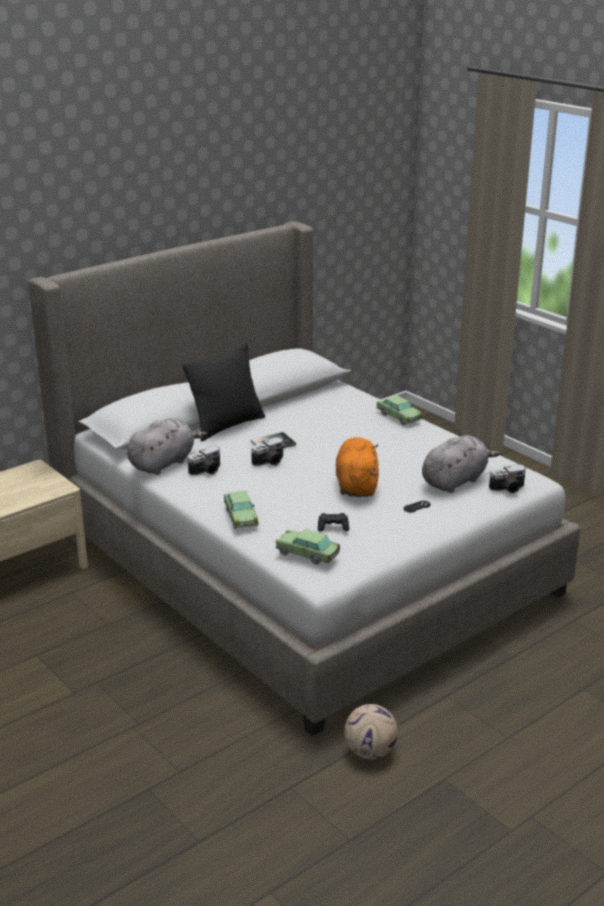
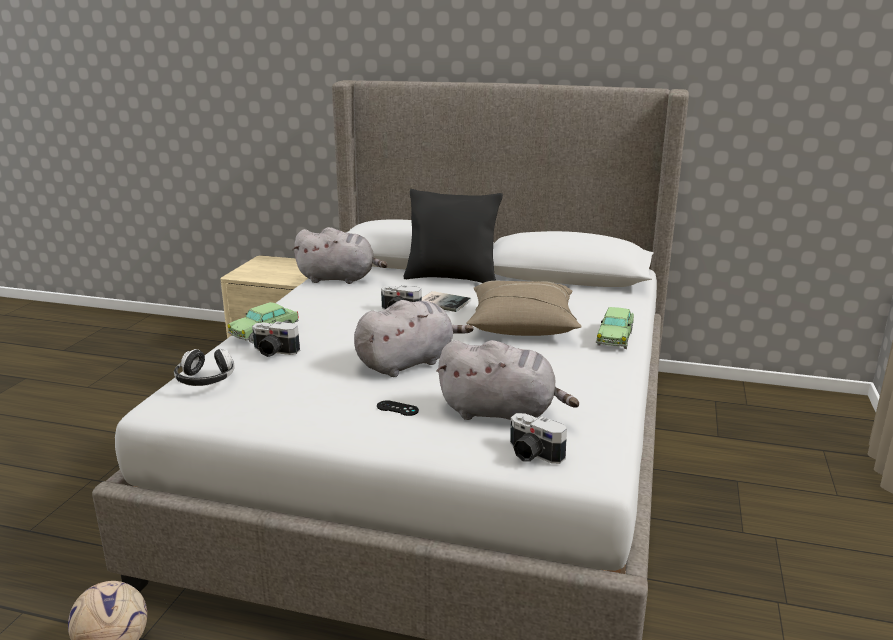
camera: 55 degrees right, 5 degrees down
camera [188,446,220,476] -> camera moved to [252,321,300,357]
toy car [275,529,340,565] -> headphones [174,349,234,386]
black game controller [318,513,349,531] -> none
orange plush toy [336,437,379,497] -> grey plush toy [354,300,474,377]
none -> beige pillow [466,280,582,336]

